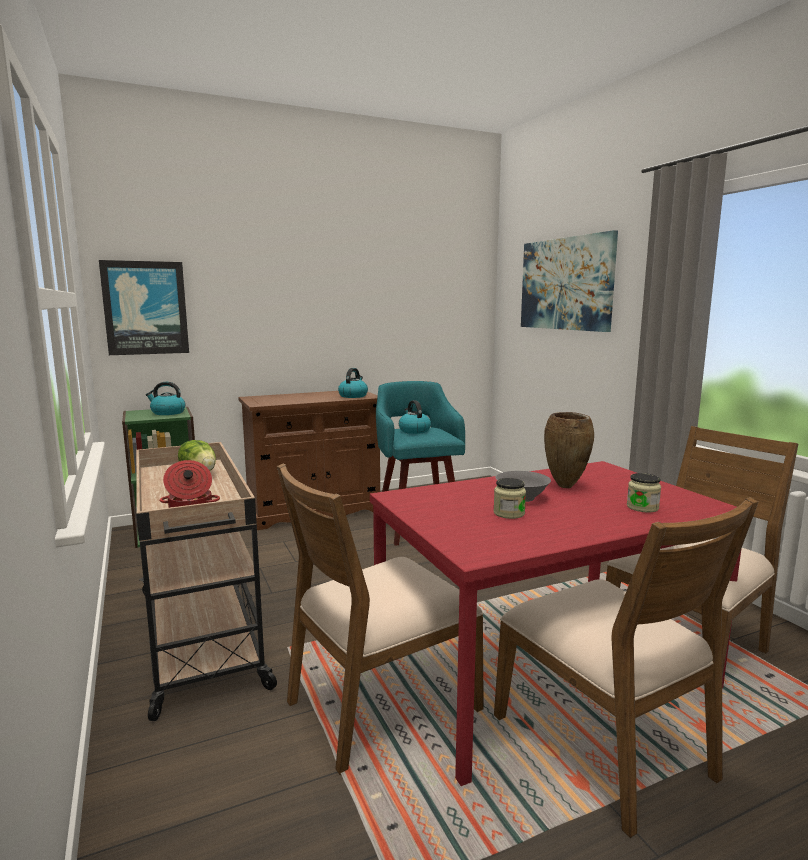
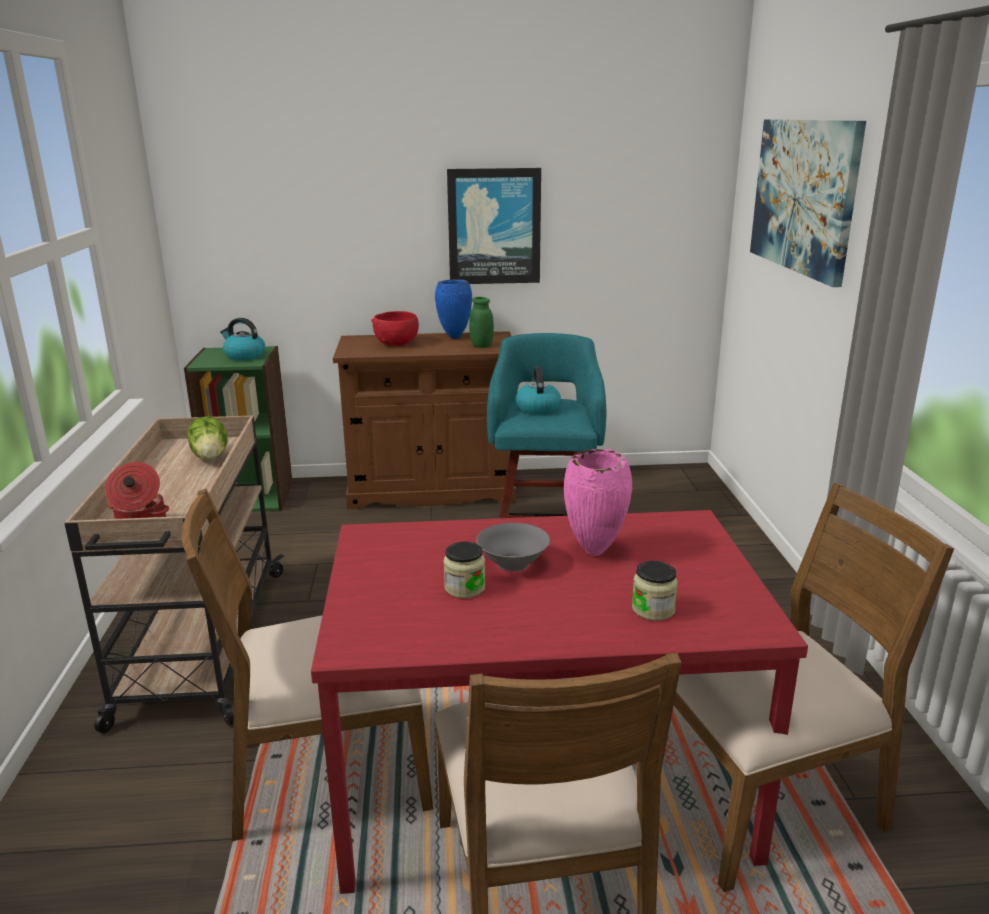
camera: 20 degrees right, 10 degrees up
picture [99,260,189,355] -> picture moved to [447,168,541,284]
kettle [338,368,368,398] -> green jar [469,297,494,348]
brown vase [544,412,594,488] -> pink vase [564,449,632,556]
none -> red bowl [371,311,419,346]
none -> blue vase [435,279,472,339]

